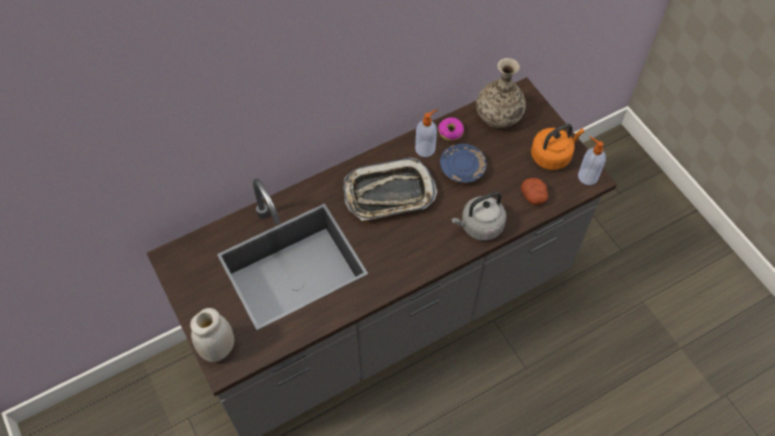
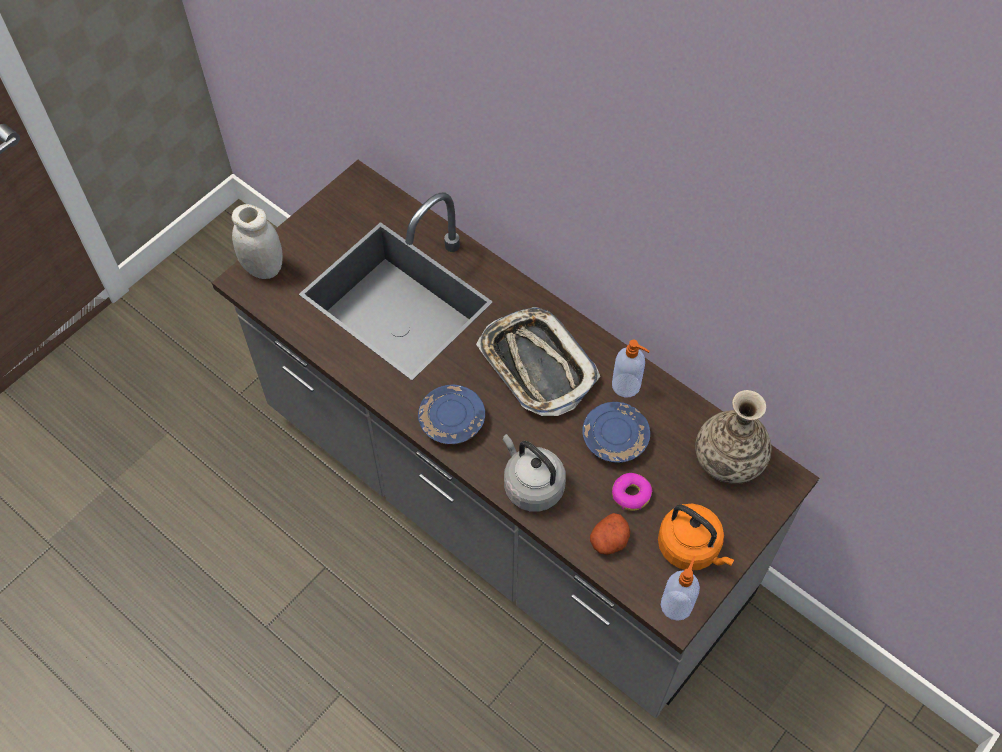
camera: 70 degrees right, 0 degrees up
donut [438,117,464,141] -> donut moved to [612,473,652,511]
none -> blue plate [418,384,485,445]

